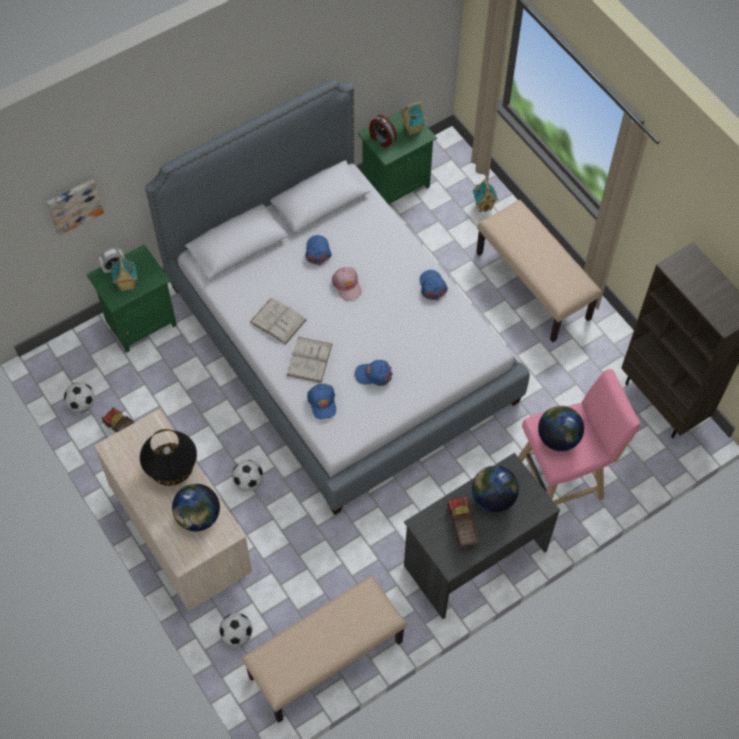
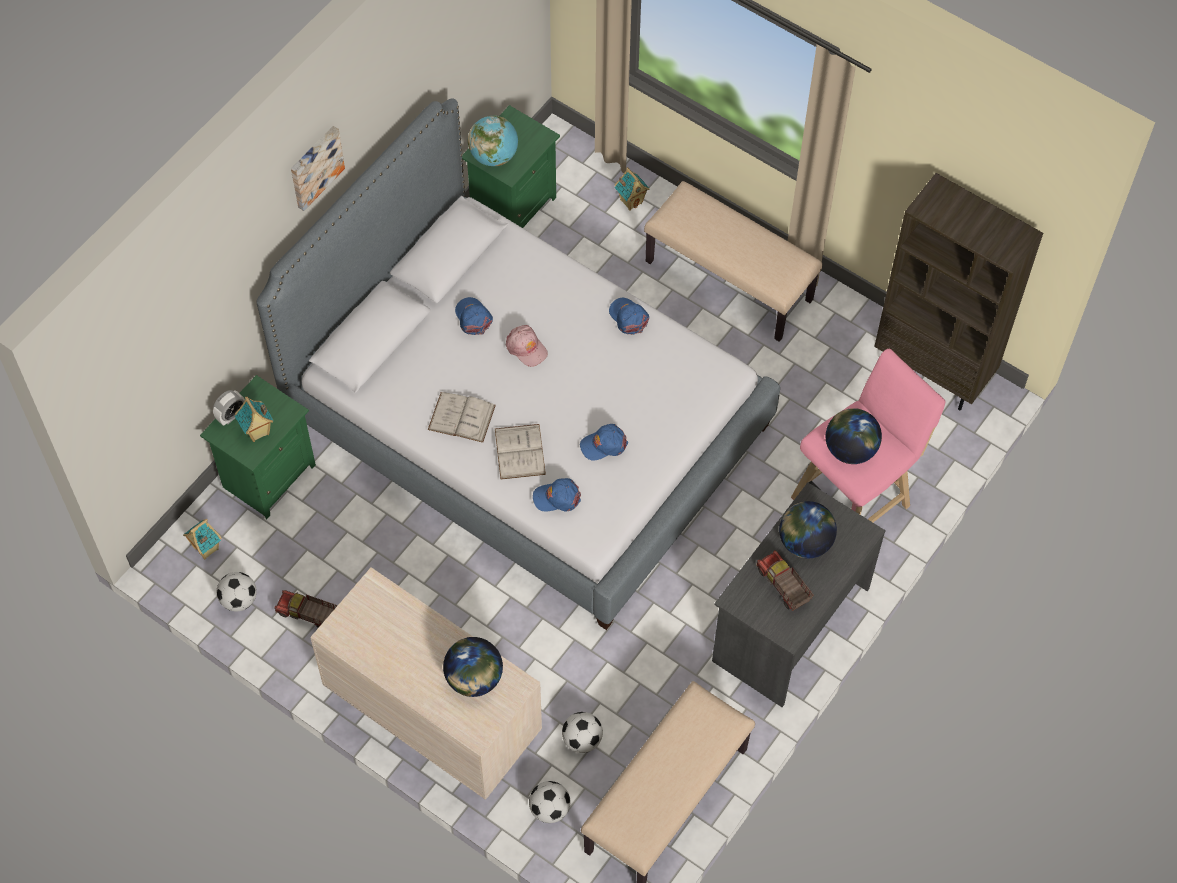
camera: 20 degrees left, 0 degrees up
picture [47,179,104,236] -> picture moved to [291,126,345,211]
black table lamp [140,429,197,486] -> none
football [232,460,263,491] -> football moved to [562,712,603,753]
blue cap [307,384,336,419] -> blue cap turned 120 degrees clockwise [533,478,581,512]
alarm clock [369,115,397,148] -> globe [468,116,518,166]
toy house [400,101,426,135] -> toy house moved to [183,519,222,559]

